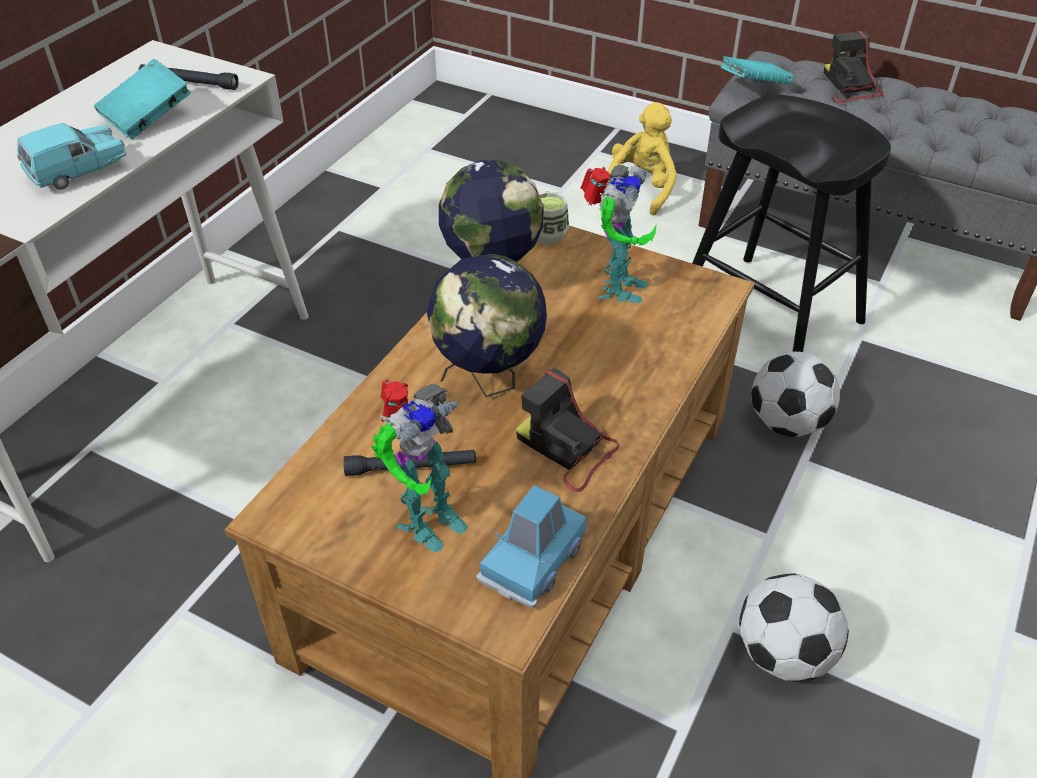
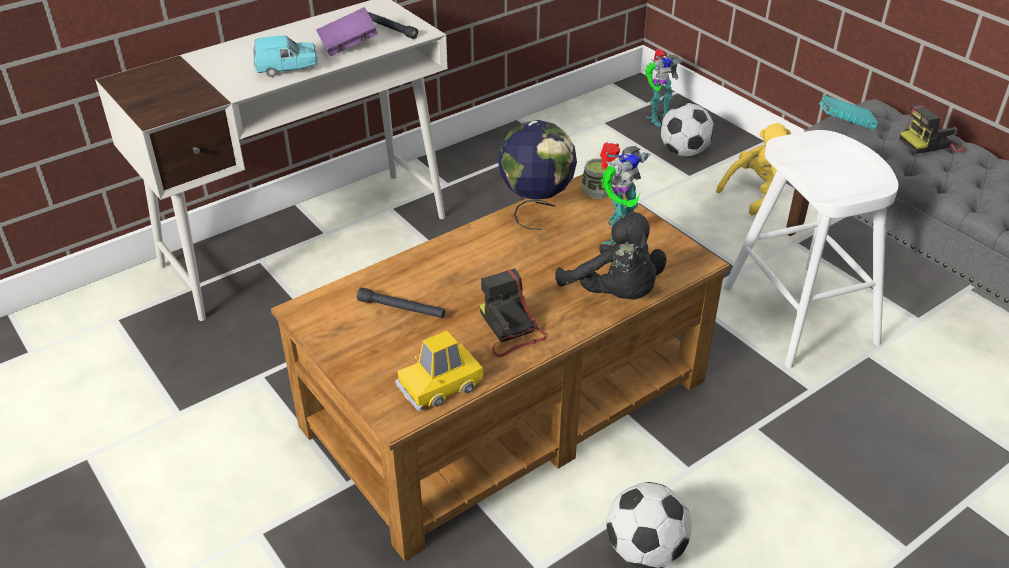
camera: 25 degrees right, 5 degrees down
turquoise book [94,59,191,139] -> purple book [316,7,378,56]
toy robot [371,379,468,552] -> toy robot moved to [645,49,682,126]
globe [427,254,547,397] -> none
blue toy car [476,485,587,608] -> yellow toy car [395,331,483,411]
black stool [692,95,891,352] -> white stool [724,130,898,368]
football [751,351,840,437] -> football moved to [660,103,714,157]
camera [824,31,883,103] -> camera turned 120 degrees counterclockwise [899,105,966,154]
none -> black plush toy [555,211,667,300]

